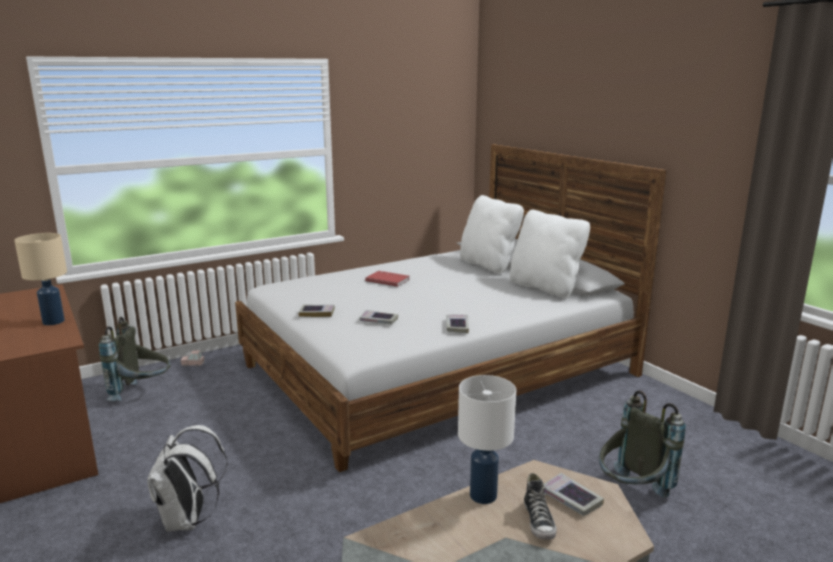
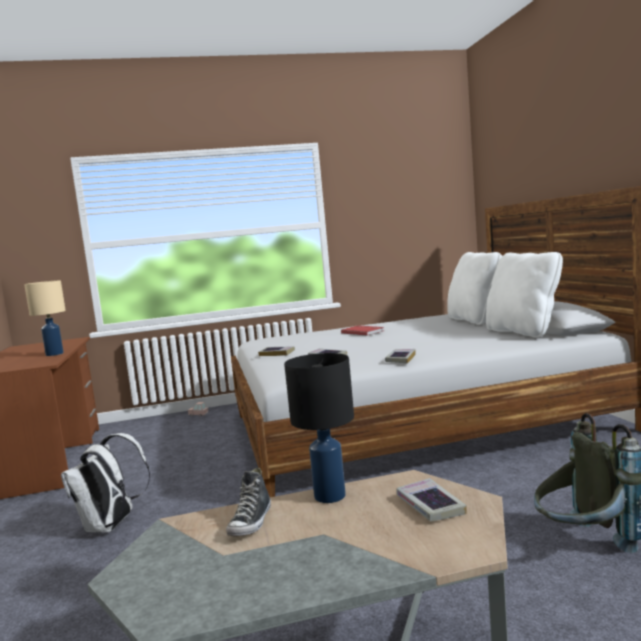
camera: 20 degrees right, 10 degrees down
grey backpack [99,317,171,400] -> none
white table lamp [458,375,516,504] -> black table lamp [284,353,354,503]
shoe [524,473,557,540] -> shoe moved to [226,467,271,537]

